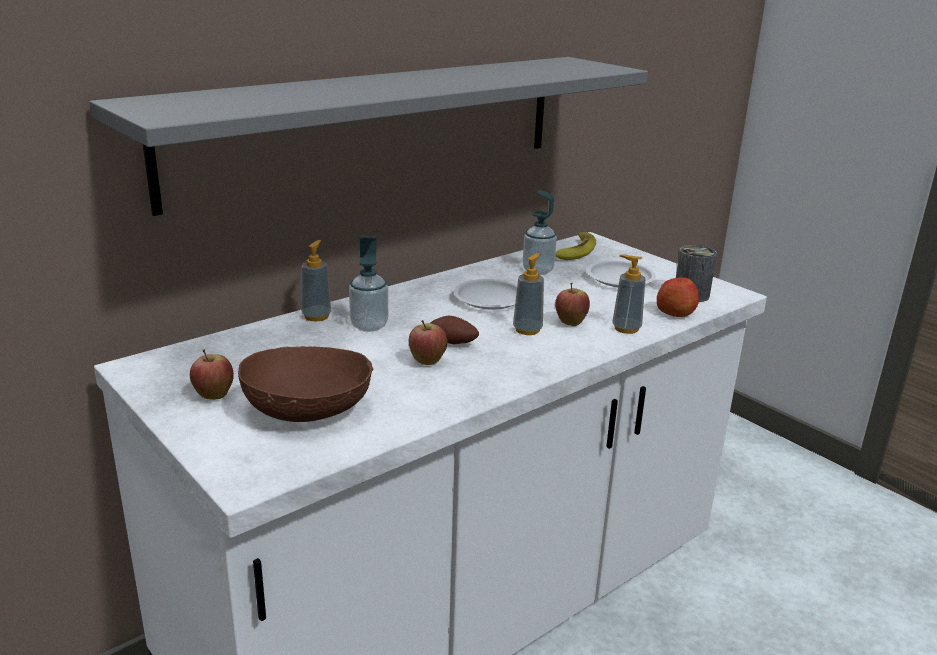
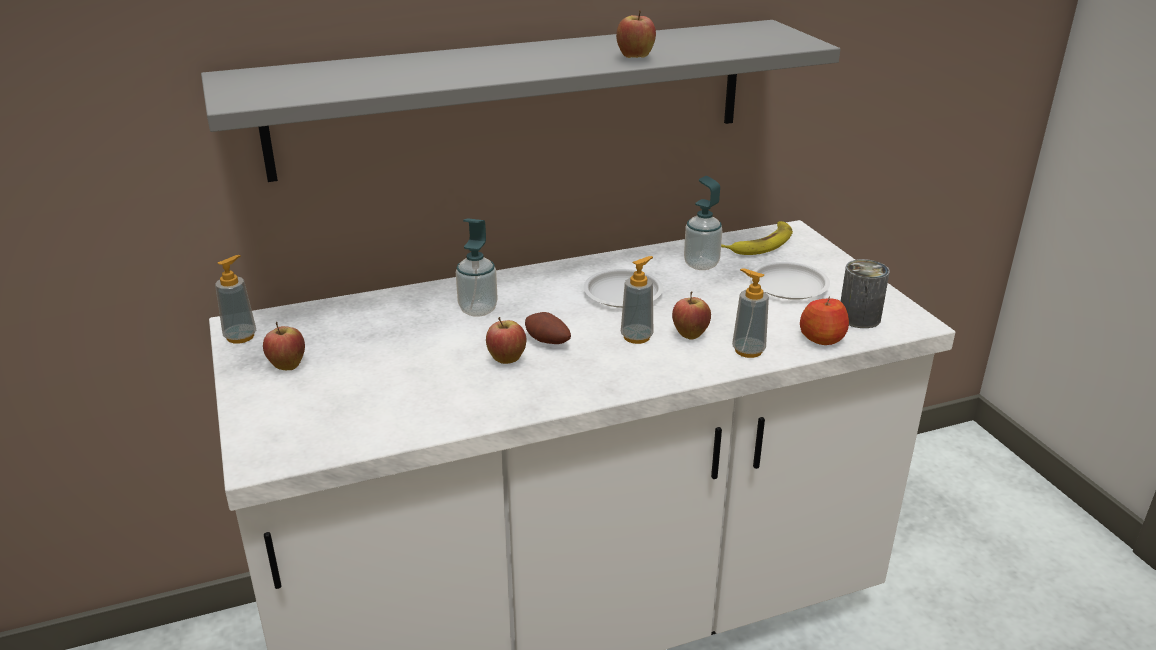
camera: 20 degrees right, 5 degrees up
brown bowl [237,346,374,422] -> none
soap dispenser [302,240,331,321] -> soap dispenser moved to [215,255,256,344]
none -> apple [616,10,656,58]

